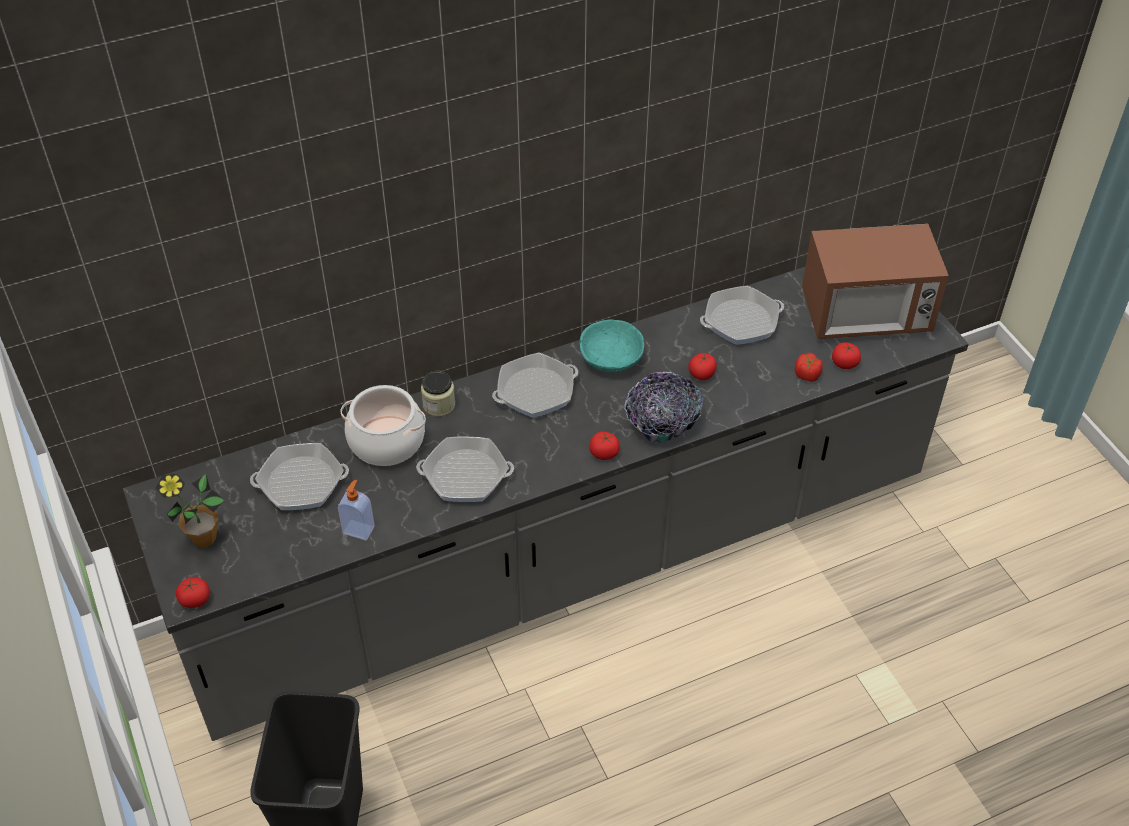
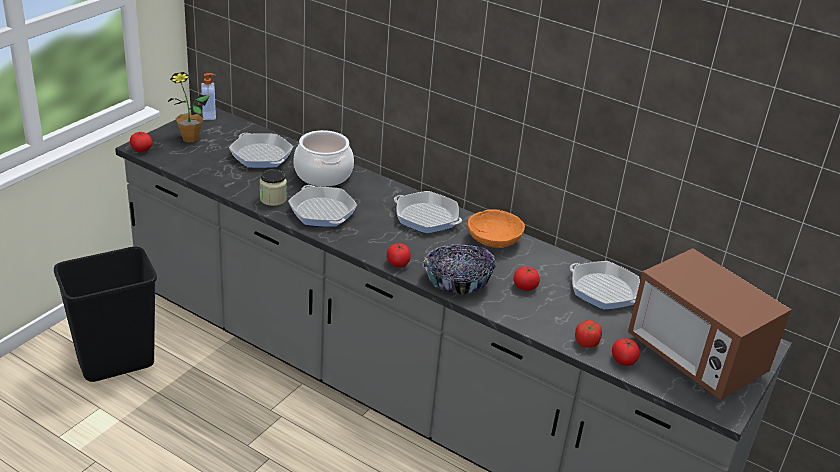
camera: 55 degrees right, 15 degrees down
soap dispenser [338,480,375,540] -> soap dispenser moved to [201,73,216,120]
jar [421,371,455,416] -> jar moved to [260,169,287,206]
turquoise bowl [579,319,644,372] -> orange bowl [468,209,525,248]

